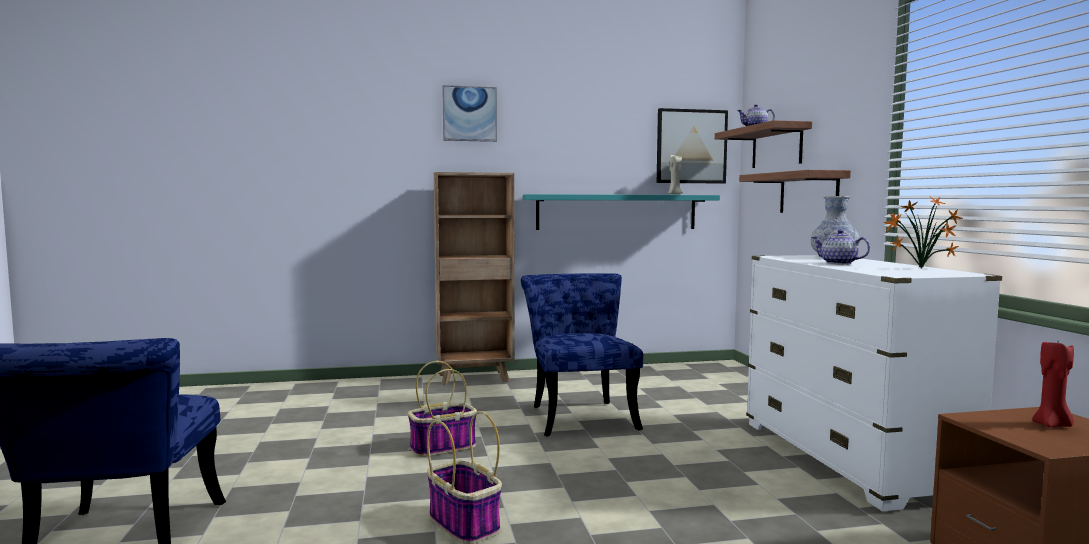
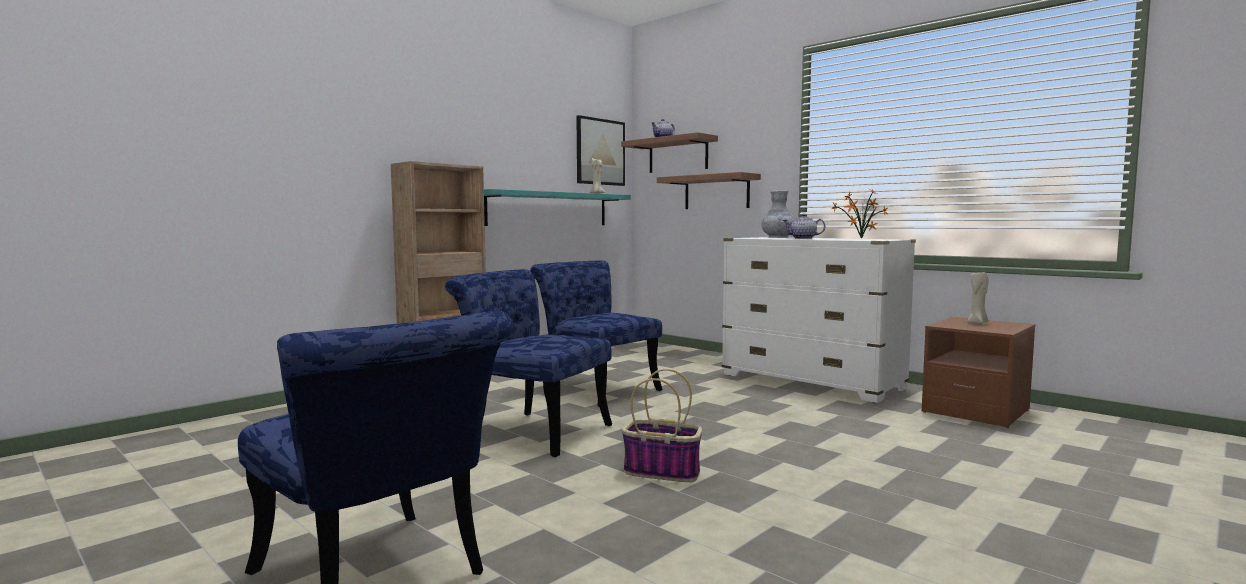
camera: 35 degrees left, 0 degrees up
basket [408,361,477,457] -> blue chair [445,269,612,457]
picture [442,85,497,142] -> none
red candle [1032,342,1074,427] -> beige candle [967,272,989,324]

